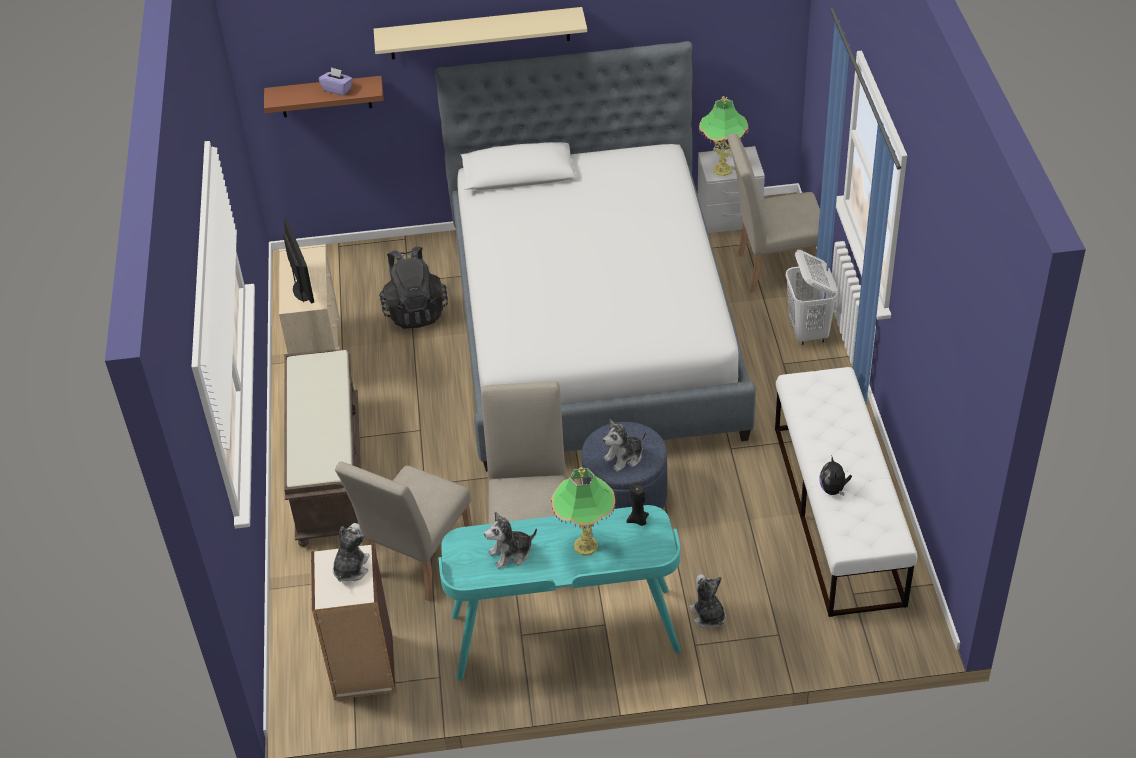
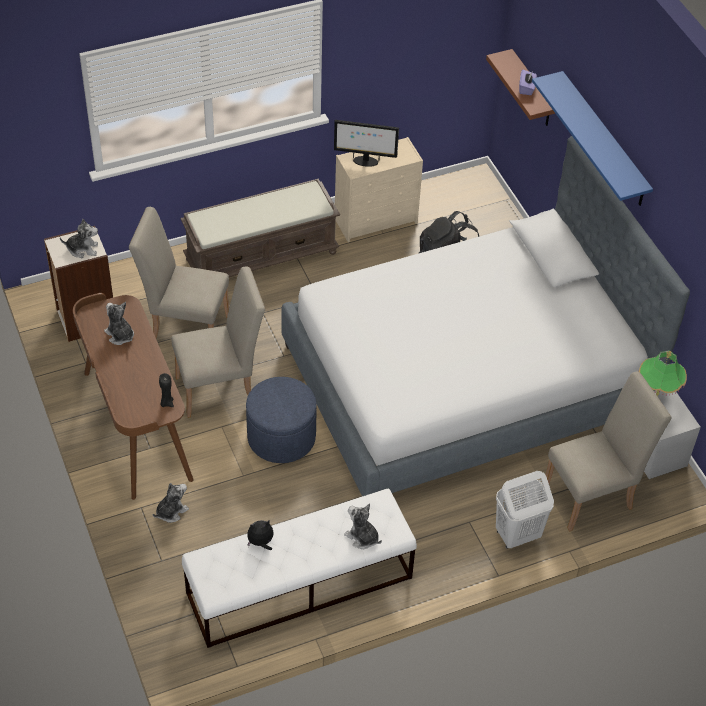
camera: 70 degrees right, 5 degrees up
monitor [283,218,314,303] -> monitor turned 45 degrees clockwise [334,120,399,167]
beige shelf [374,7,587,59] -> blue shelf [532,71,653,206]
turquoise desk [439,505,681,681] -> brown desk [73,293,194,500]
table lamp [551,467,616,556] -> none
plush toy [603,419,646,472] -> plush toy moved to [344,503,382,549]
beige chair [727,133,820,292] -> beige chair turned 90 degrees clockwise [546,372,671,531]

